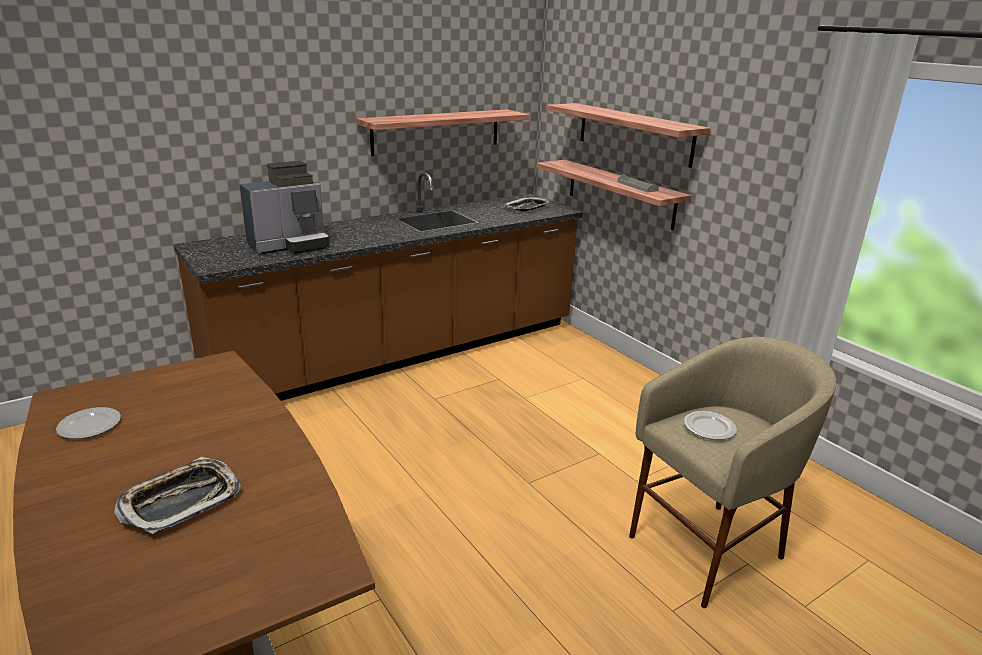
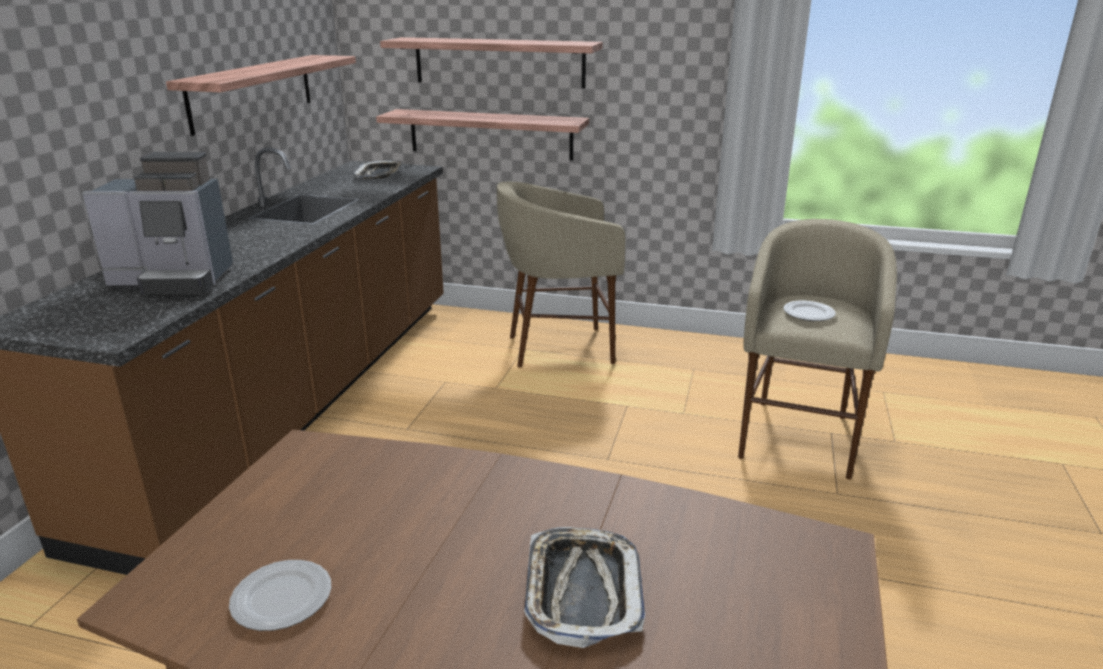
camera: 40 degrees left, 0 degrees up
coffee machine [239,161,330,254] -> coffee machine turned 75 degrees clockwise [82,152,233,296]
grey tray [617,174,659,192] -> none
none -> beige stool [497,181,625,368]

